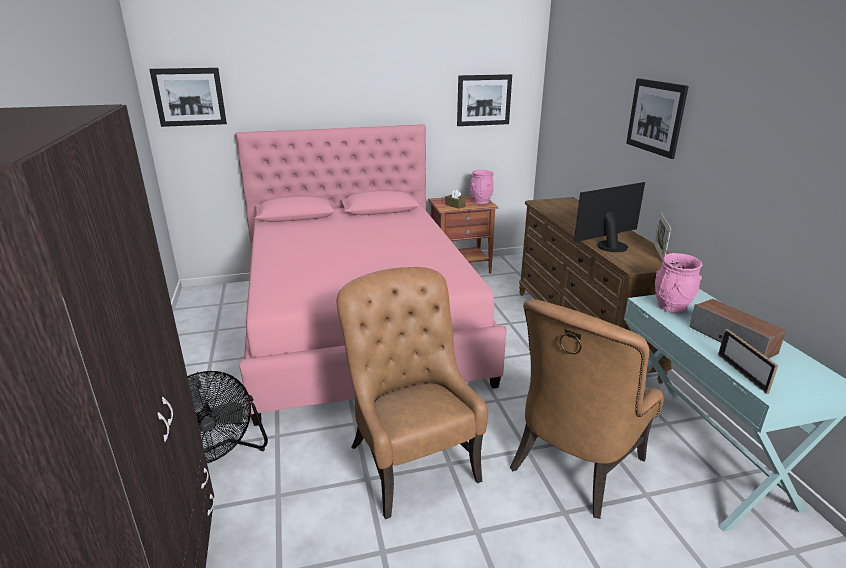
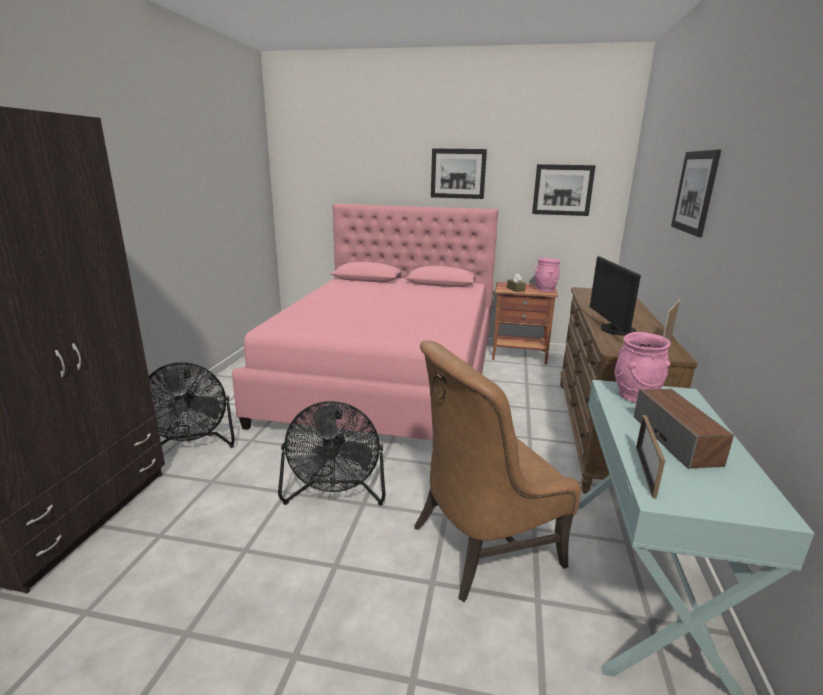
camera: 25 degrees right, 5 degrees down
picture [149,68,227,127] -> picture moved to [431,148,487,199]
brown chair [337,267,488,519] -> black fan [278,401,385,506]
monitor [574,182,645,252] -> monitor turned 90 degrees counterclockwise [590,256,641,335]

